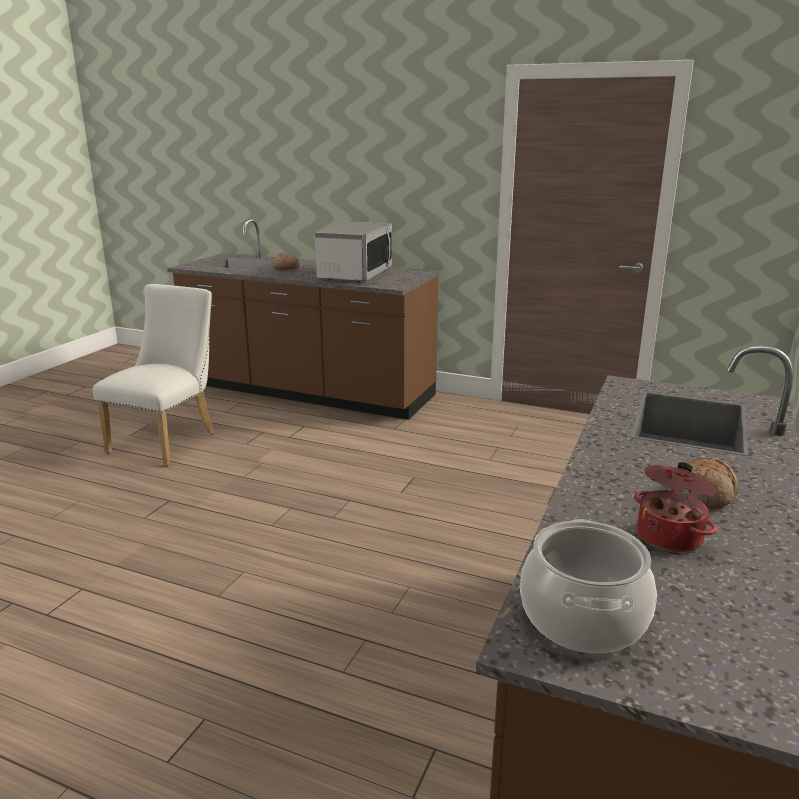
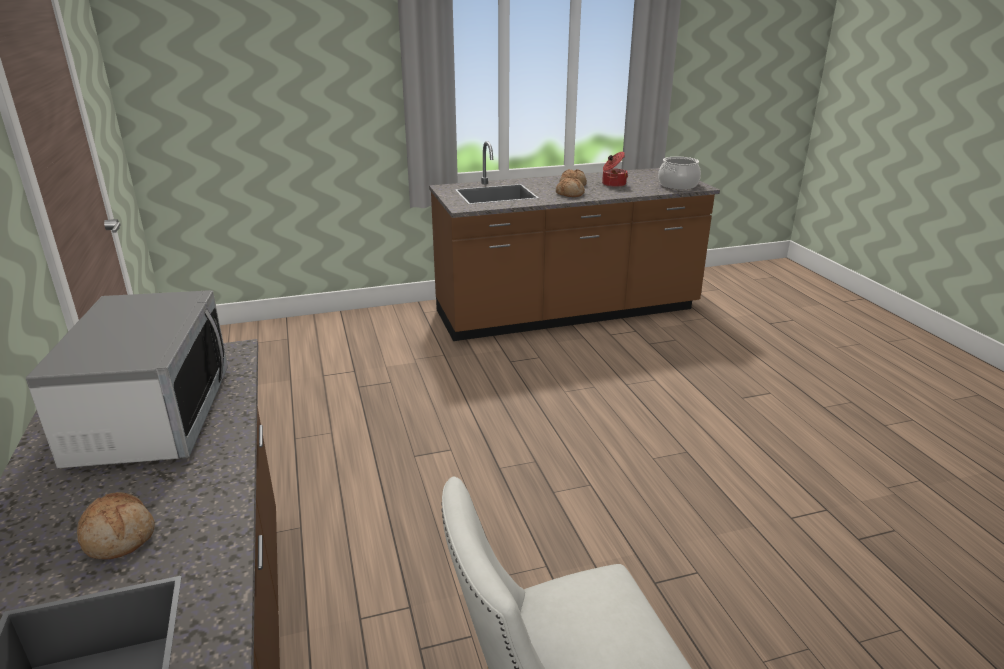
camera: 130 degrees left, 5 degrees up
microwave [315,222,392,282] -> microwave turned 105 degrees clockwise [26,290,228,468]
none -> bread [556,177,585,197]

